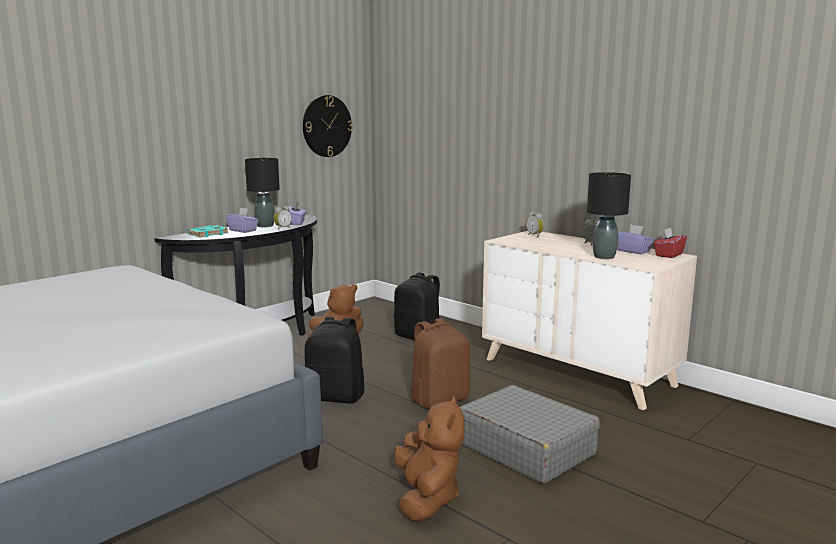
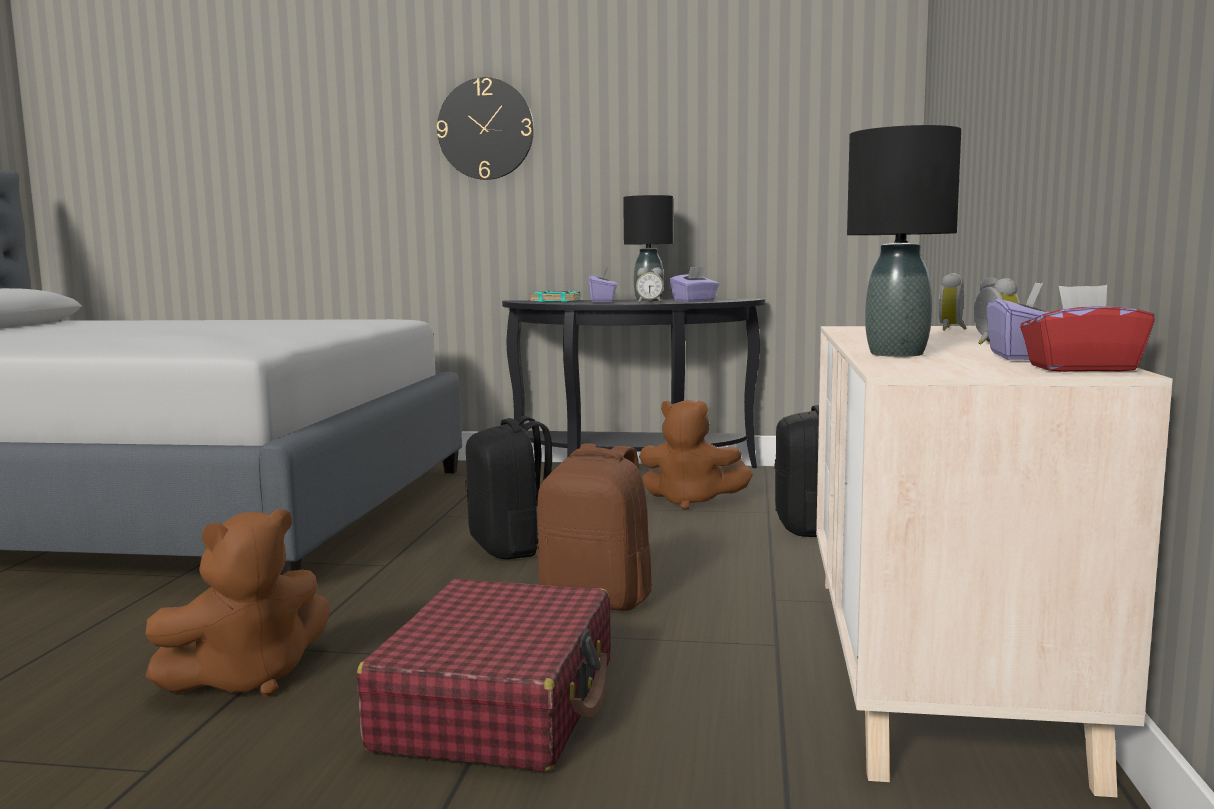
camera: 55 degrees right, 5 degrees down
wall clock [303,95,353,157] -> wall clock moved to [437,77,534,180]
grey suitcase [460,385,600,484] -> red suitcase [357,579,611,771]

